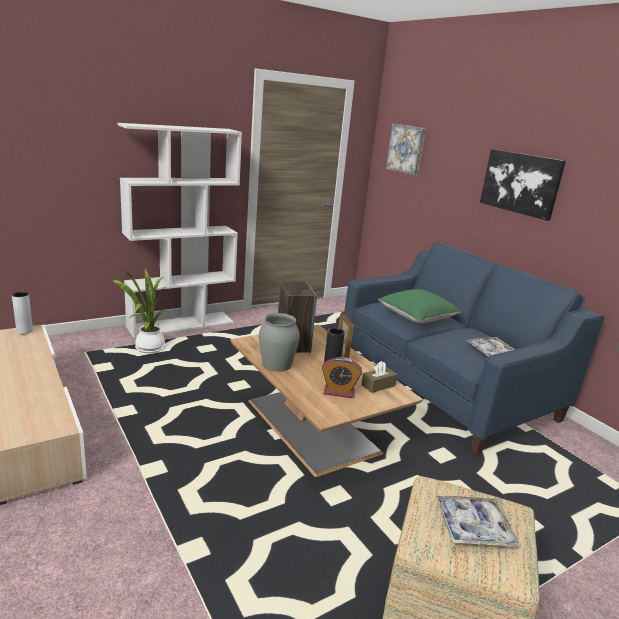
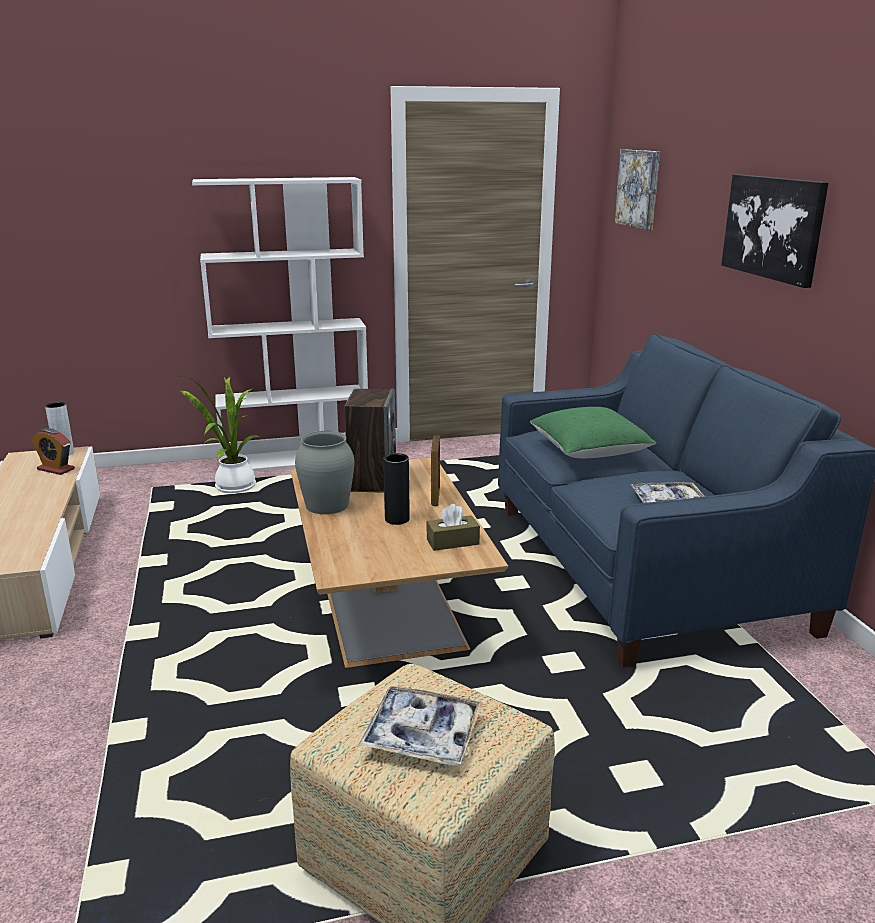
camera: 20 degrees right, 0 degrees up
alarm clock [322,357,362,398] -> alarm clock moved to [31,428,75,475]

